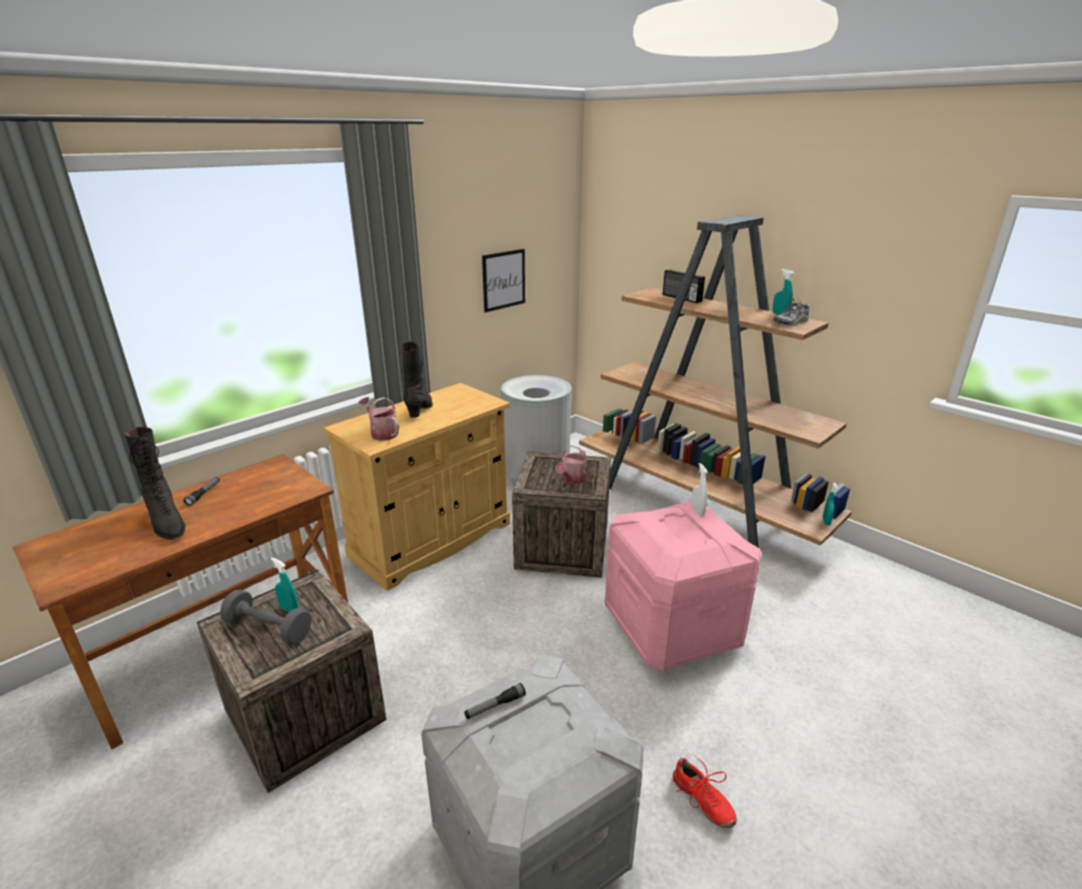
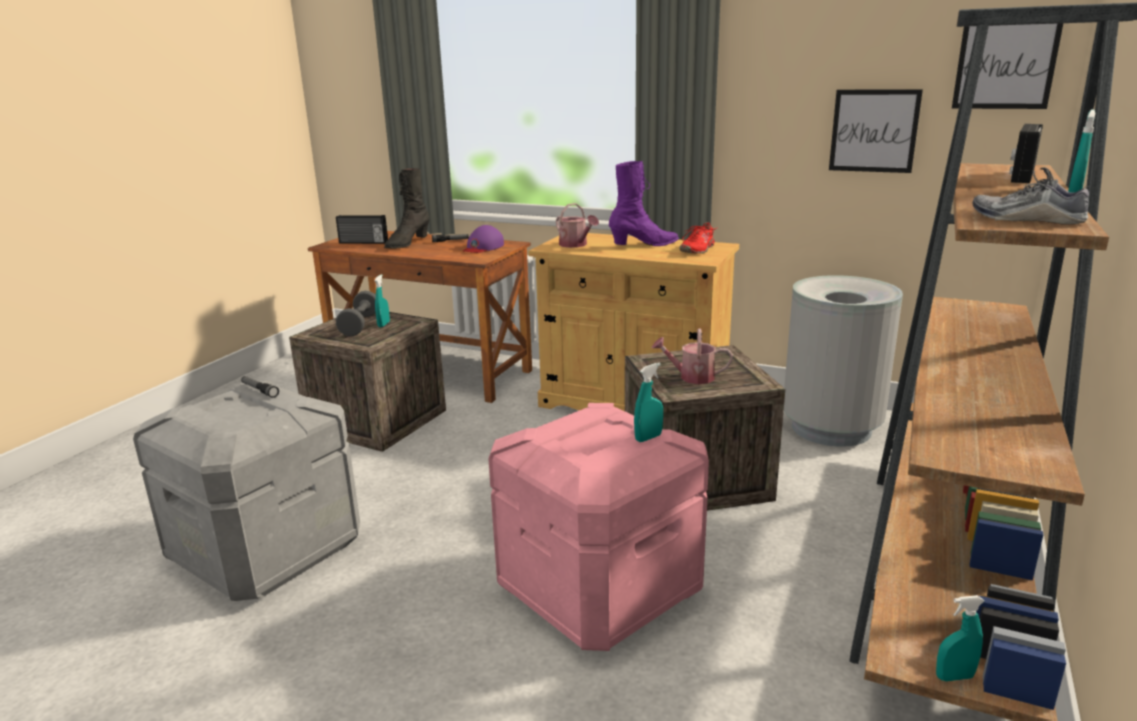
camera: 70 degrees right, 5 degrees down
watering can [359,397,399,441] -> watering can turned 120 degrees clockwise [556,203,599,248]
black boot [401,341,433,418] -> purple boot [609,161,679,246]
red shoe [673,756,737,828] -> red shoe moved to [679,222,718,254]
white spray bottle [691,463,708,516] -> turquoise spray bottle [634,363,663,442]
none -> radio [336,215,388,244]
none -> purple cap [463,225,504,253]
none -> picture [952,23,1063,109]

